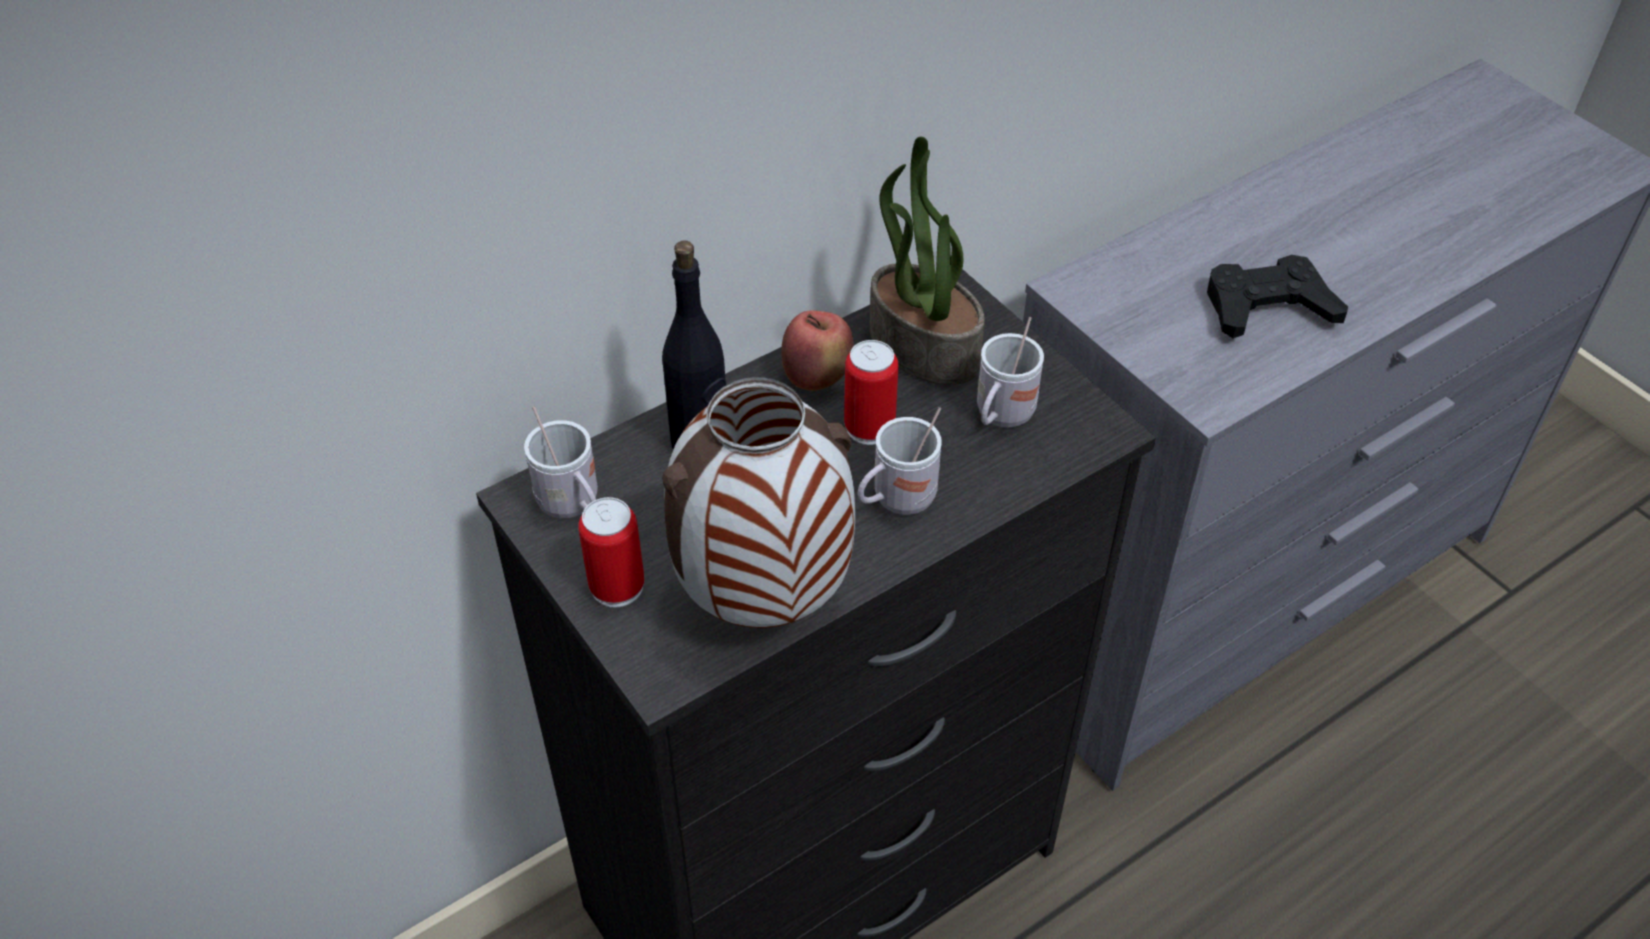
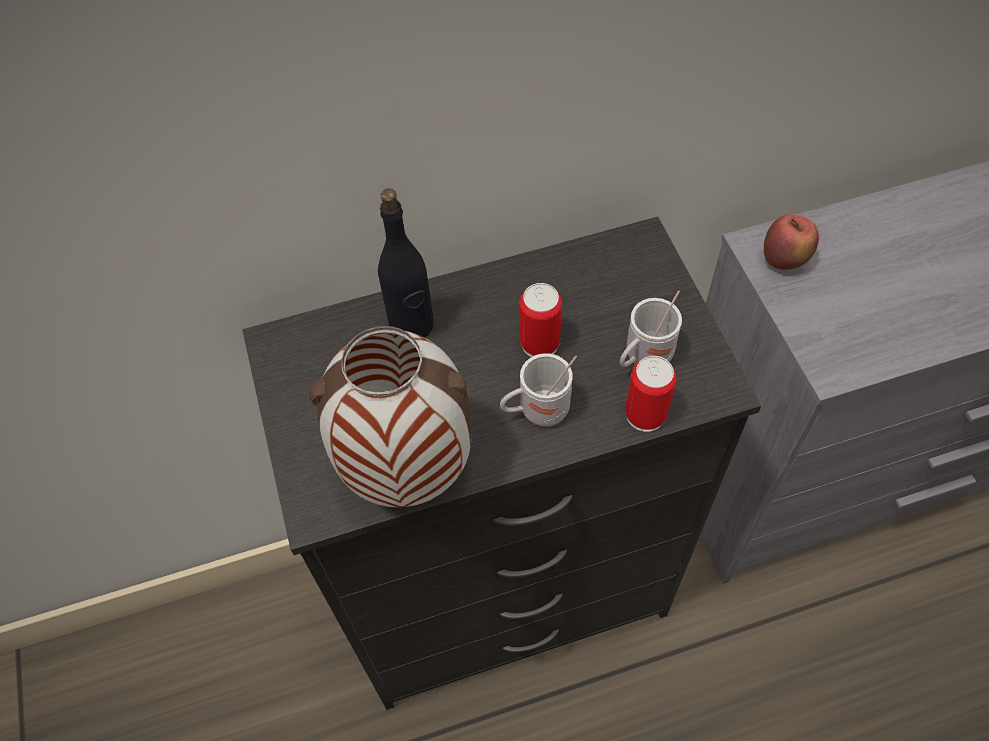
camera: 20 degrees right, 10 degrees up
white mug [524,406,598,518] -> none
can [578,497,644,607] -> can moved to [625,356,676,432]
apple [781,310,854,391] -> apple moved to [764,214,819,270]
potted plant [870,137,985,385] -> none
black game controller [1207,255,1348,338] -> none

